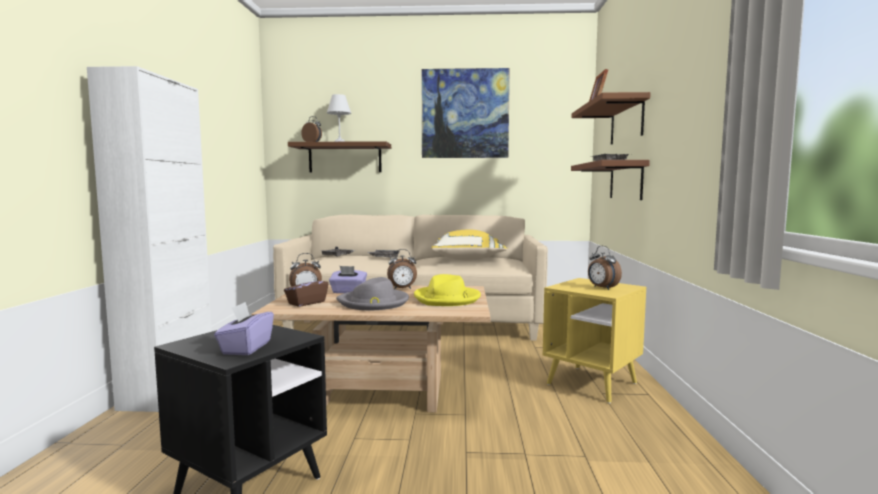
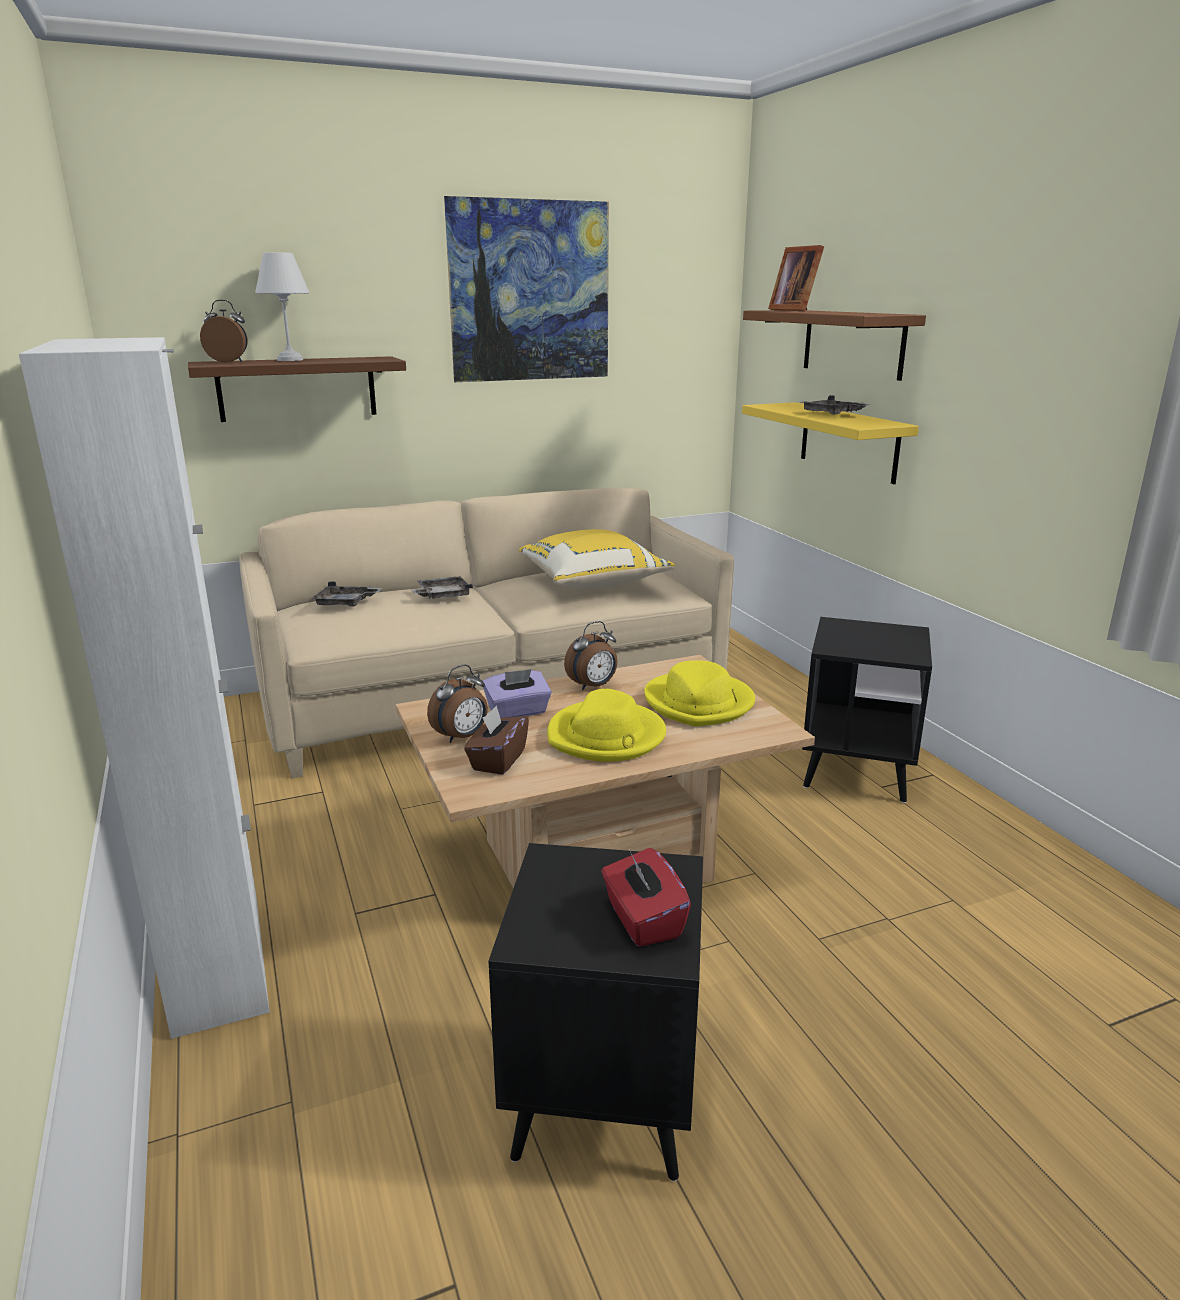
camera: 25 degrees left, 15 degrees up
purple tissue box [214,302,274,355] -> red tissue box [601,848,691,947]
grey hat [336,277,409,310] -> yellow hat [547,689,666,762]
yellow side table [543,278,646,403] -> black side table [802,617,932,803]
brown shelf [571,160,650,200] -> yellow shelf [742,402,919,484]
alarm clock [588,246,622,290] -> none

